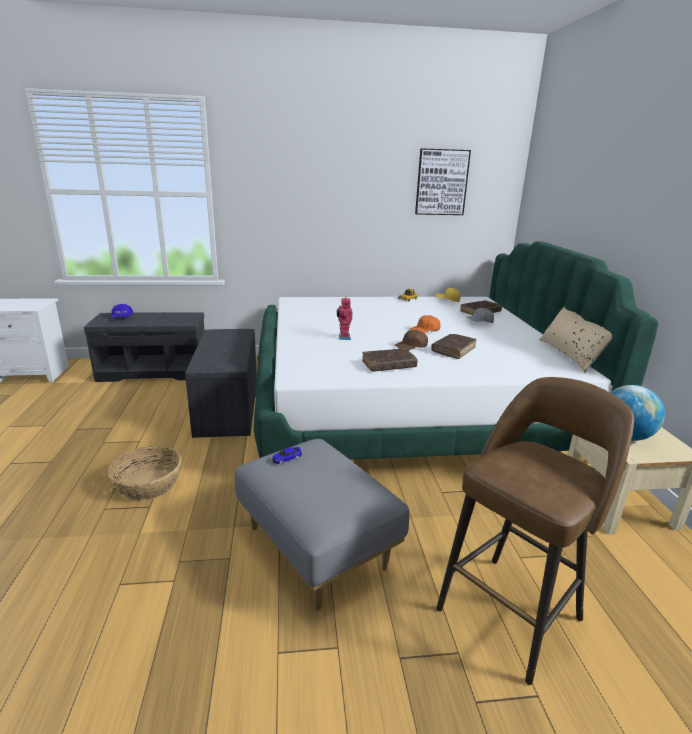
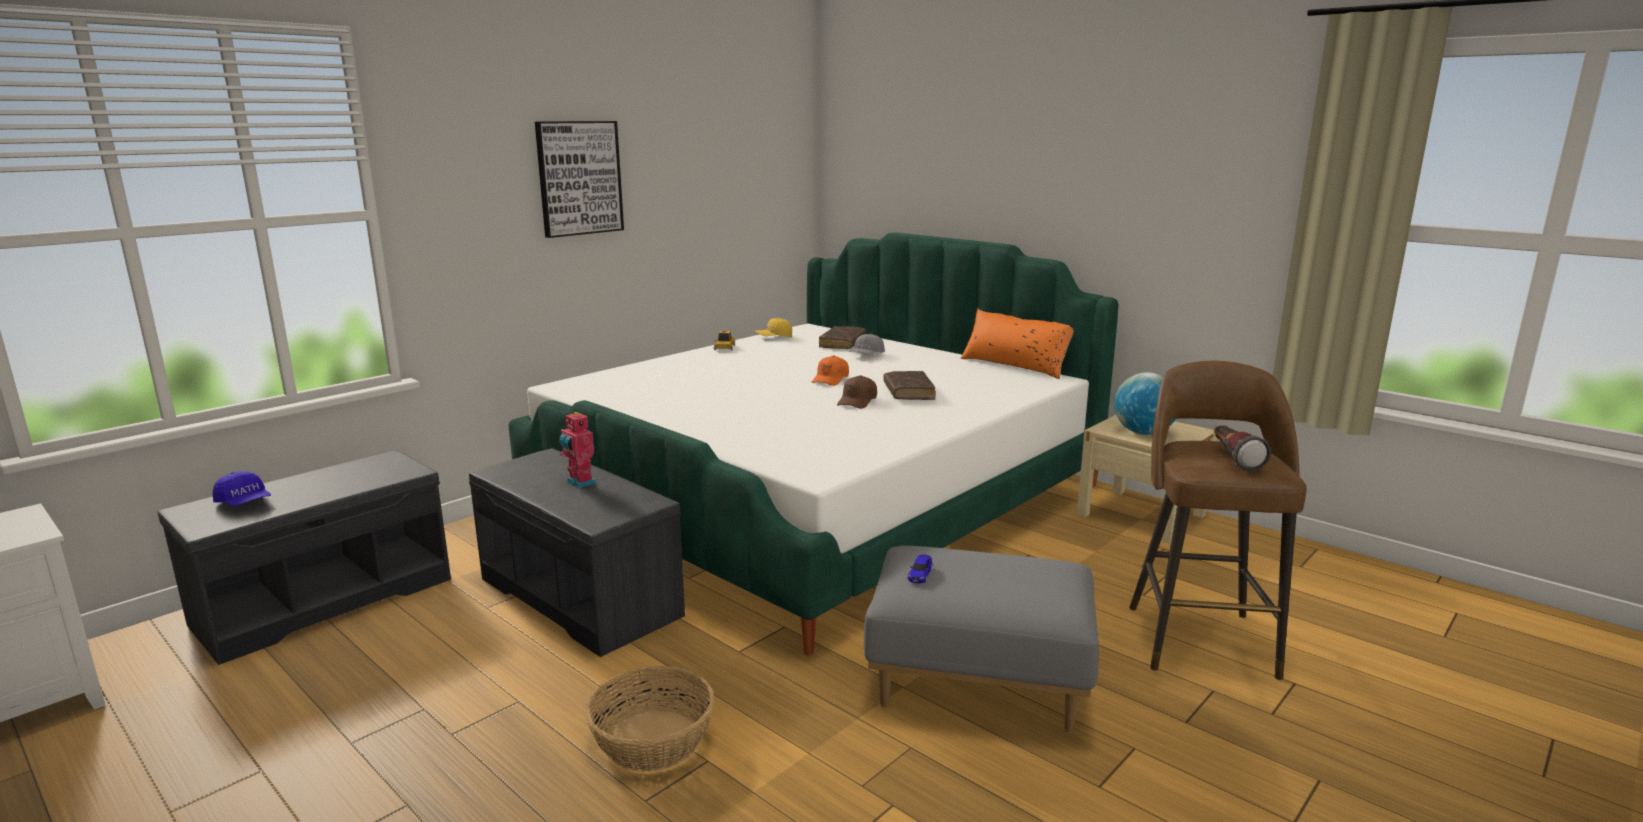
camera: 40 degrees left, 5 degrees down
toy robot [336,297,353,340] -> toy robot moved to [559,411,596,488]
brown book [362,349,418,371] -> none
picture [415,148,471,215] -> picture moved to [535,121,624,238]
beige pillow [539,307,612,373] -> orange pillow [960,309,1074,379]
none -> flashlight [1214,425,1271,472]

